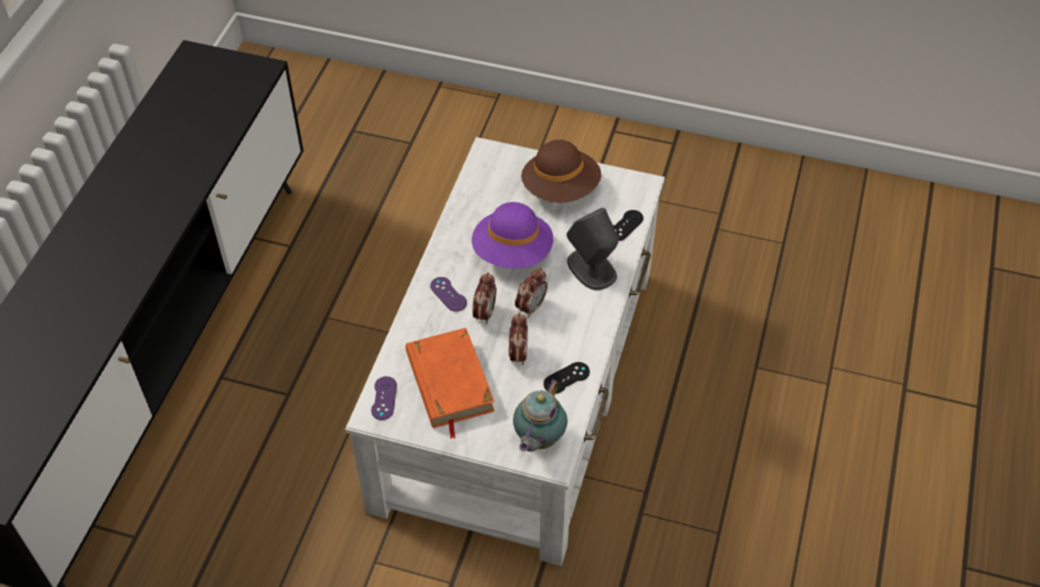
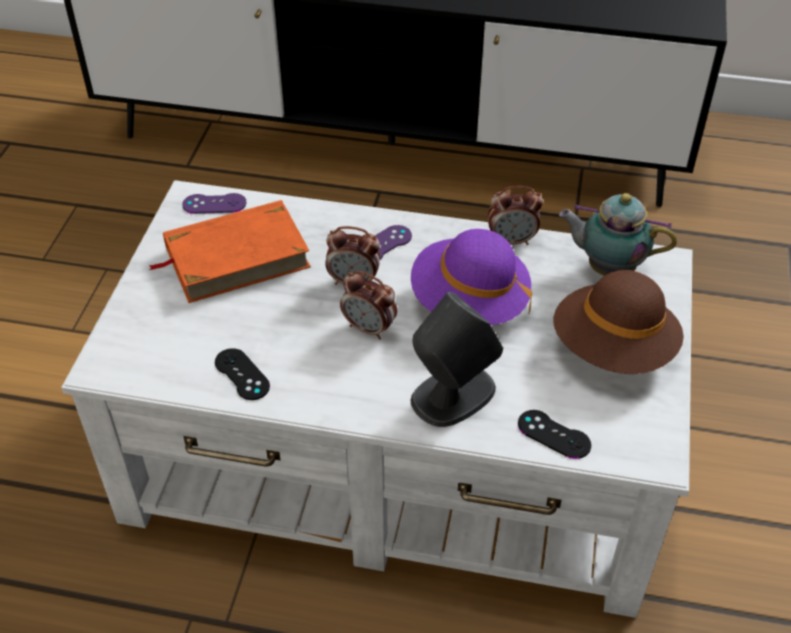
camera: 85 degrees right, 5 degrees down
alarm clock [509,313,528,365] -> alarm clock moved to [488,186,543,245]
teapot [513,379,568,452] -> teapot moved to [559,193,677,276]

